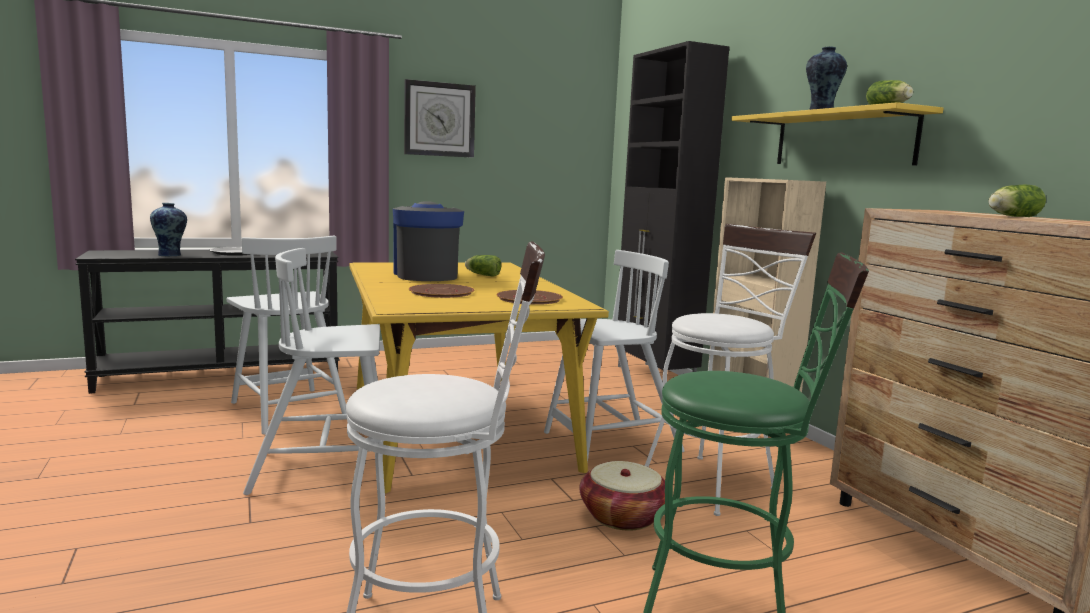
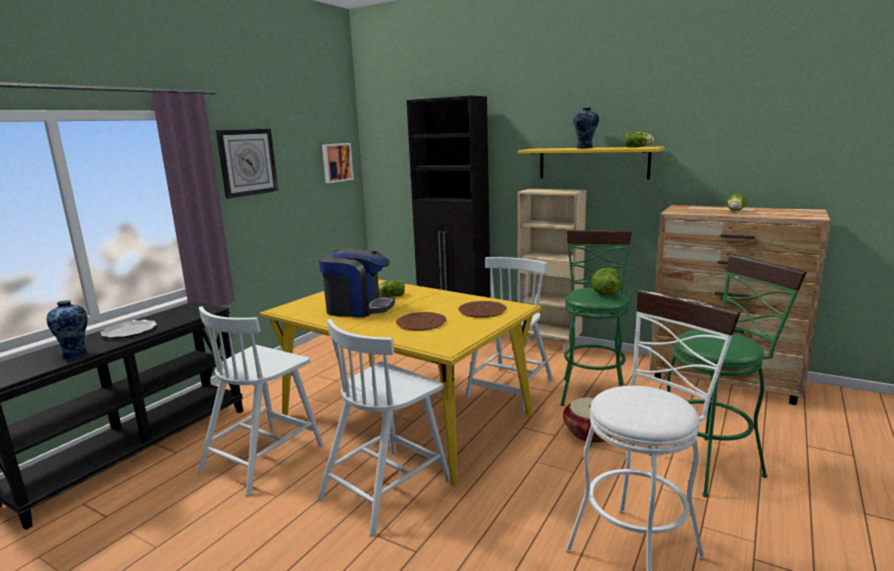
camera: 35 degrees left, 5 degrees up
white chair [227,236,347,435] -> white chair turned 105 degrees clockwise [198,306,324,496]
coffee machine [393,201,464,281] -> coffee machine turned 150 degrees clockwise [319,249,395,317]
white stool [645,224,816,516] -> green stool [561,230,632,406]
none -> picture [322,143,354,183]
none -> lettuce [591,268,621,295]

